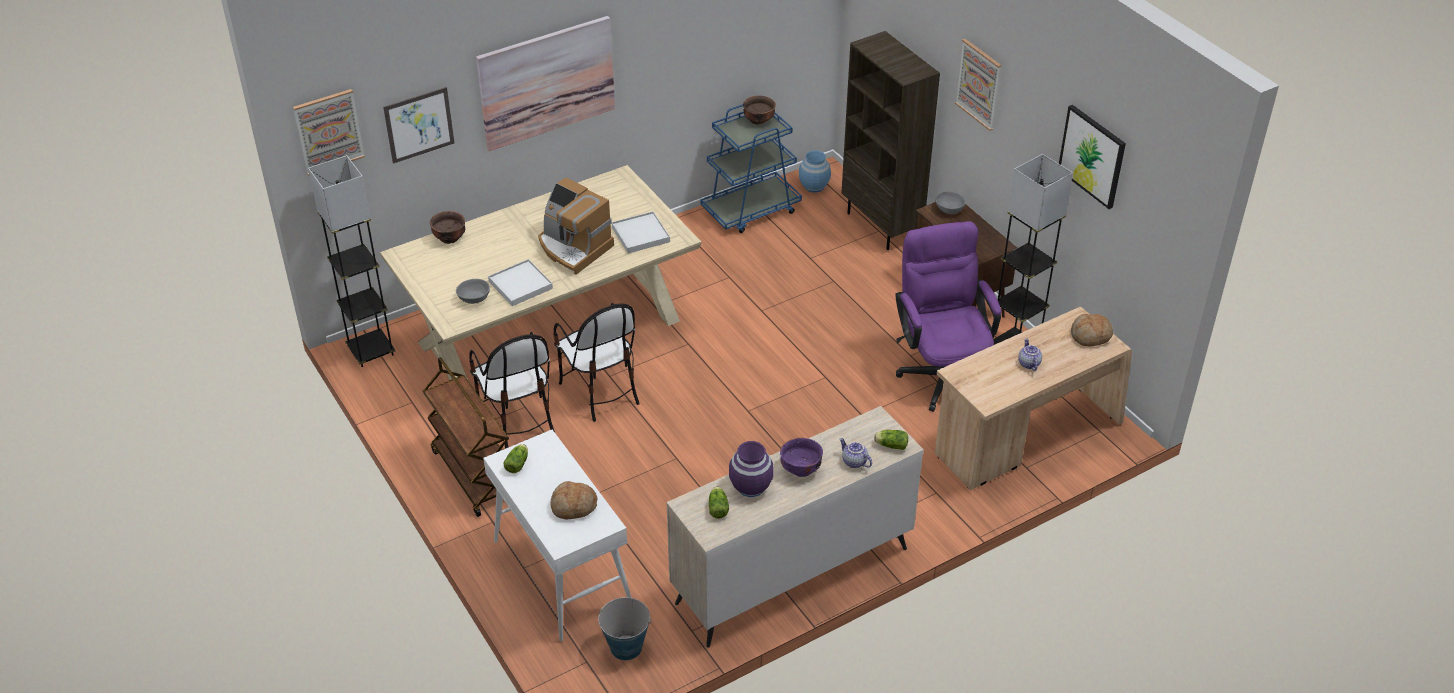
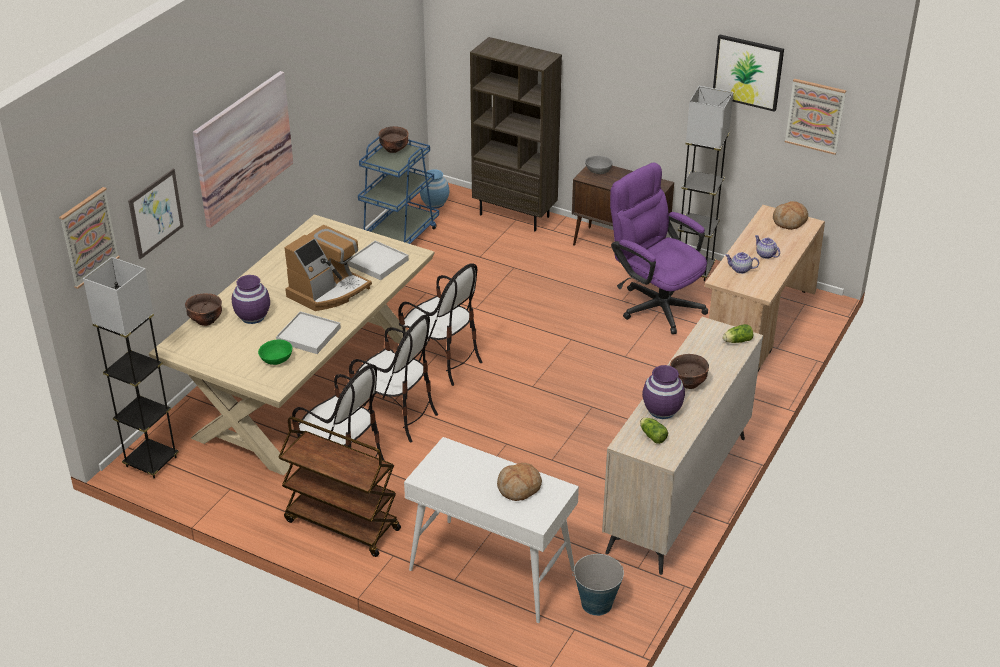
camera: 30 degrees left, 5 degrees down
grey bowl [456,279,490,304] -> green bowl [258,340,292,365]
lettuce [503,444,528,473] -> none
coffee machine [538,178,614,275] -> coffee machine turned 60 degrees counterclockwise [284,225,372,311]
purple bowl [780,438,823,477] -> brown bowl [670,354,709,389]
teapot [839,438,872,468] -> teapot moved to [725,252,759,274]
picture [955,39,1001,131] -> picture moved to [785,79,846,155]
none -> purple vase [232,275,270,324]
none -> chair [398,263,482,386]

